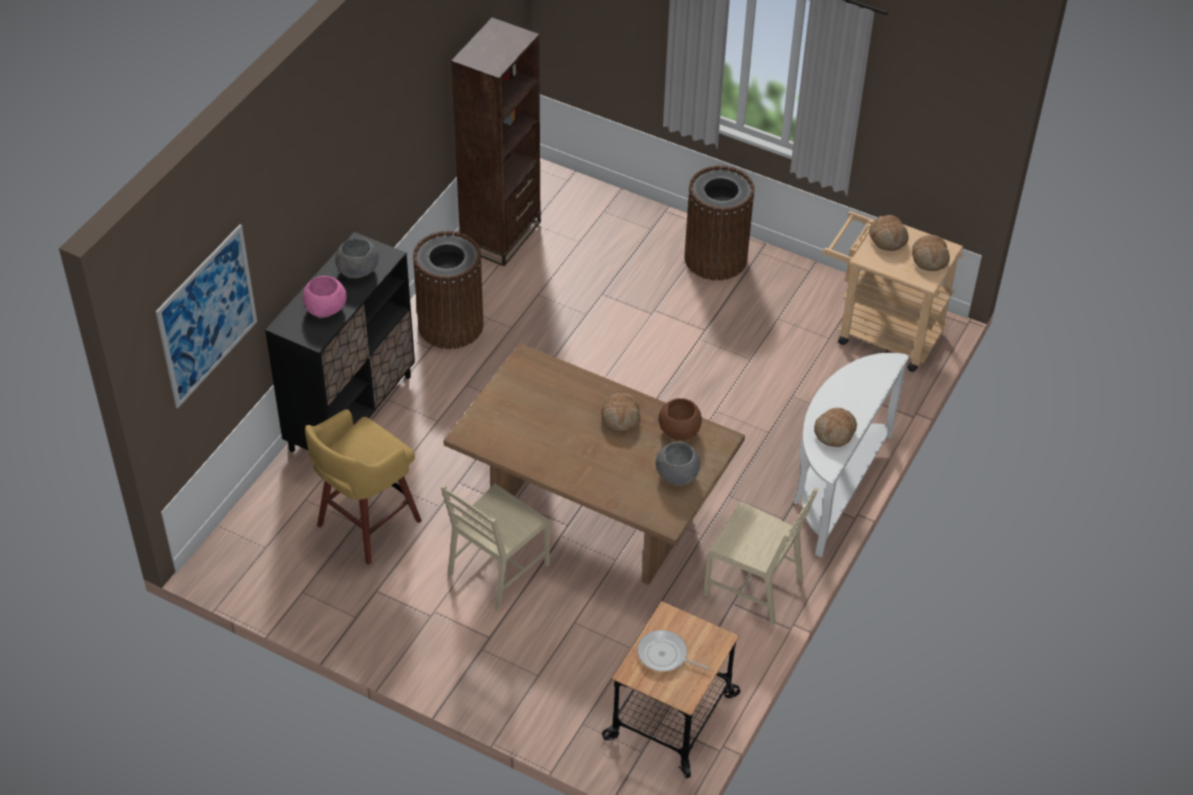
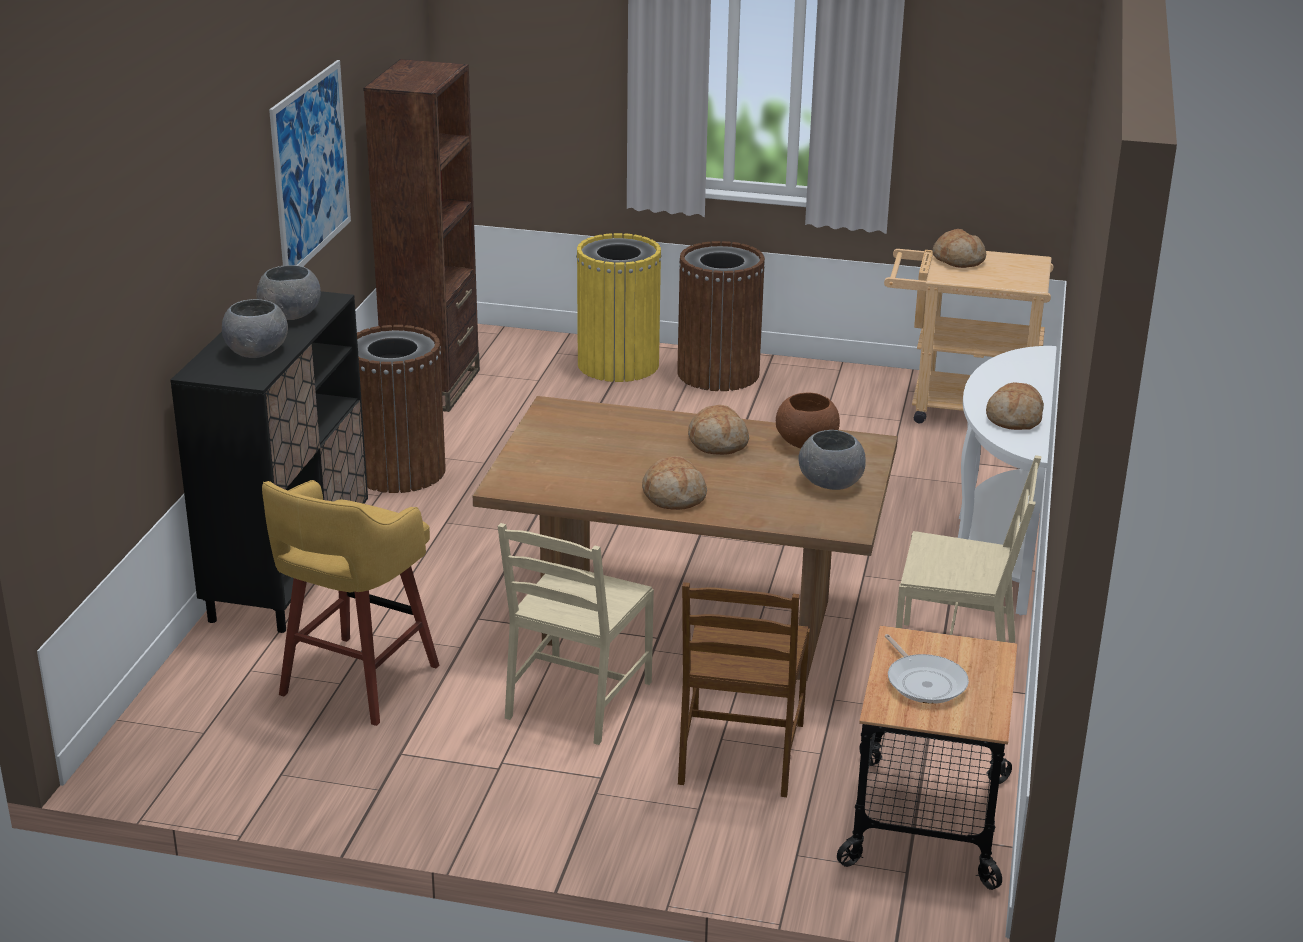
camera: 15 degrees left, 20 degrees down
picture [155,224,257,408] -> picture moved to [269,60,351,266]
pink bowl [303,276,347,317] -> grey bowl [222,299,288,358]
frying pan [638,630,712,672] -> frying pan turned 120 degrees counterclockwise [885,634,969,704]
bread [912,235,950,271] -> bread moved to [642,456,707,510]
none -> yellow trash can [576,233,662,382]
none -> brown chair [678,582,810,797]

